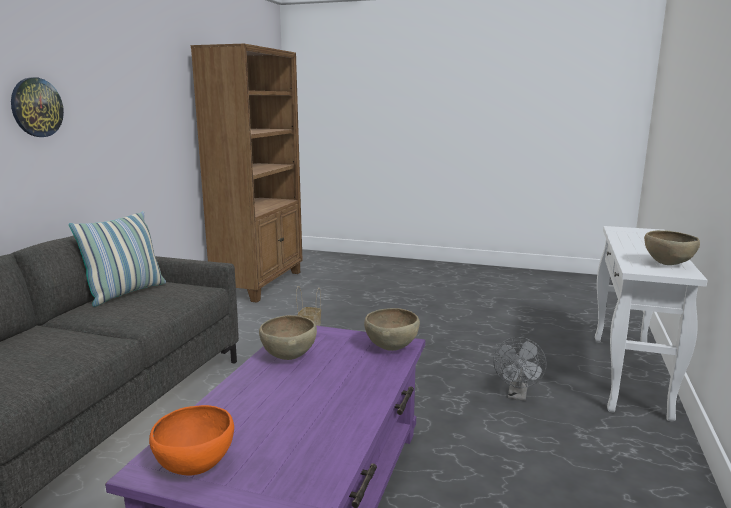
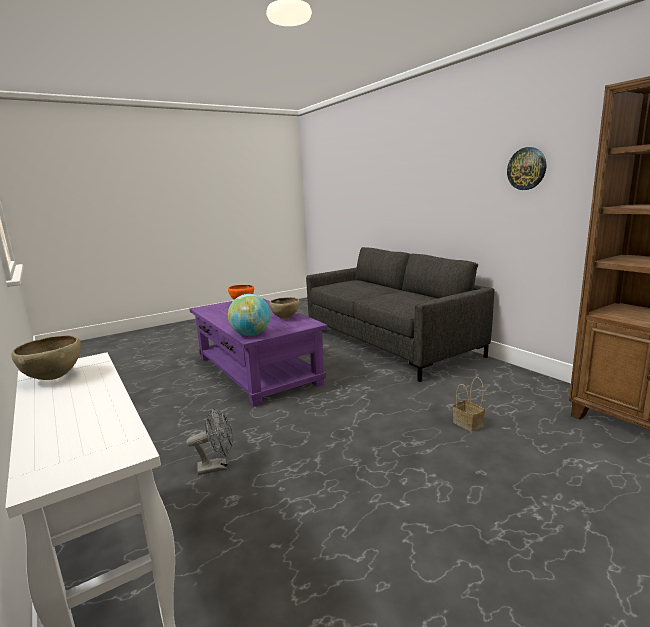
camera: 130 degrees right, 0 degrees up
wall clock [11,77,64,137] -> wall clock moved to [507,147,546,190]
pillow [69,211,166,307] -> none
brown bowl [364,308,420,351] -> globe [228,294,271,336]
grey fan [493,337,547,401] -> grey fan turned 105 degrees clockwise [186,408,233,475]

